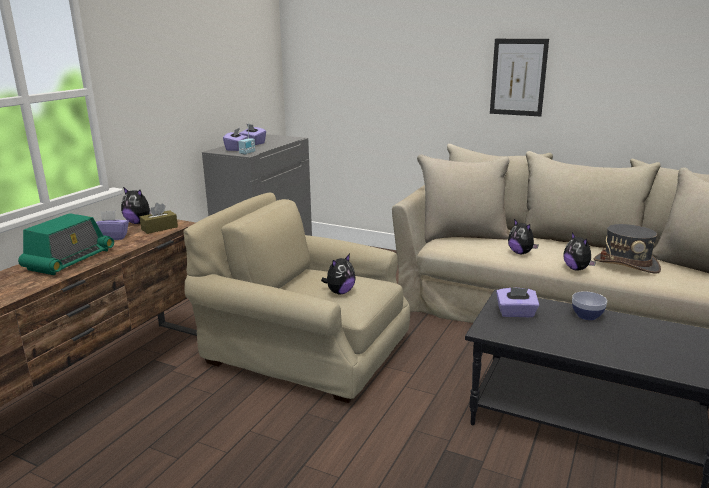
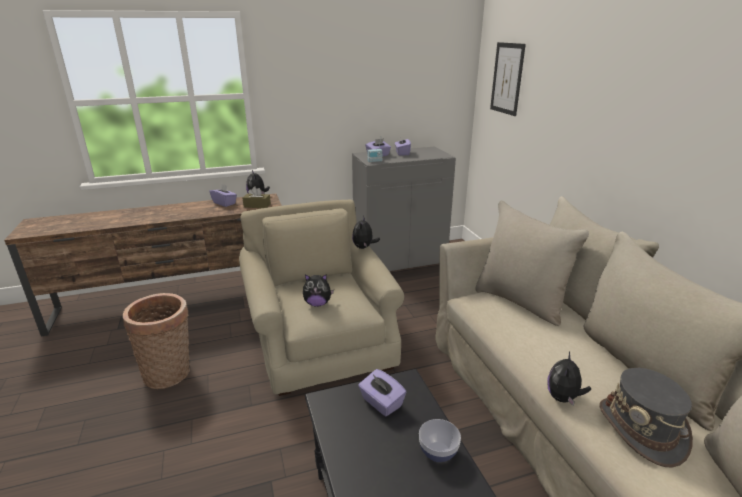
camera: 45 degrees right, 5 degrees up
radio [18,213,114,275] -> none
picture [490,39,549,116] -> picture moved to [490,42,526,116]
plush toy [508,219,539,254] -> plush toy moved to [352,216,380,249]
none -> basket [123,293,190,389]

